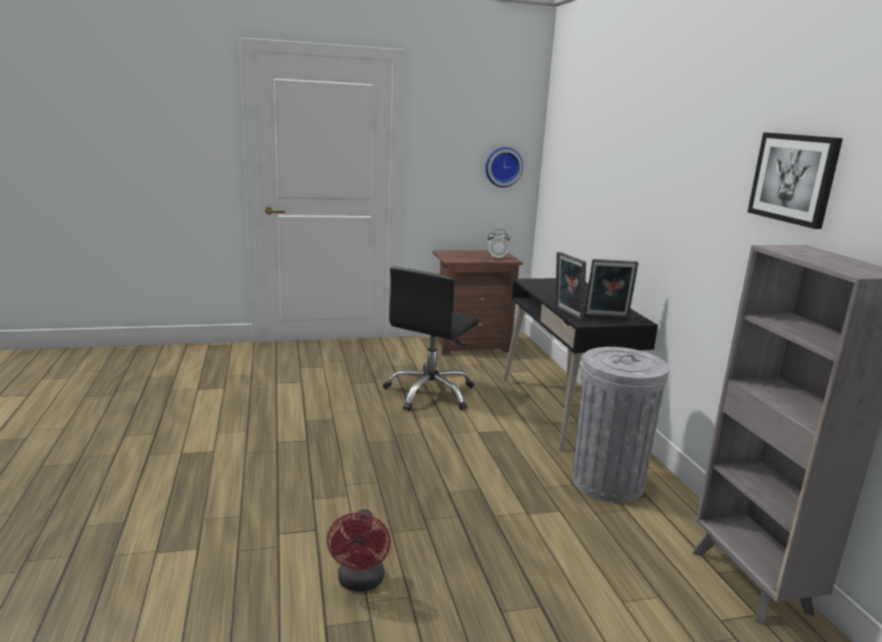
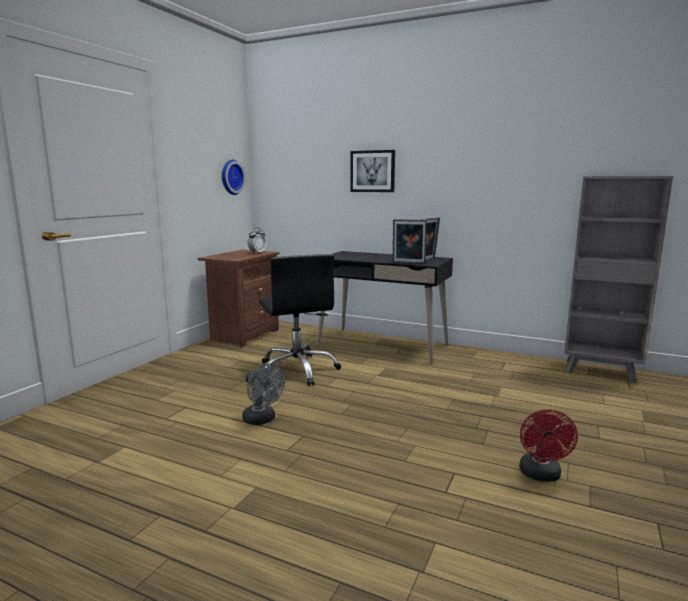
camera: 50 degrees left, 5 degrees down
red fan [327,509,391,591] -> red fan turned 60 degrees clockwise [519,409,578,482]
grey trash can [572,347,669,503] -> none
picture [748,132,843,229] -> picture moved to [350,150,395,192]
none -> grey fan [242,363,285,425]

